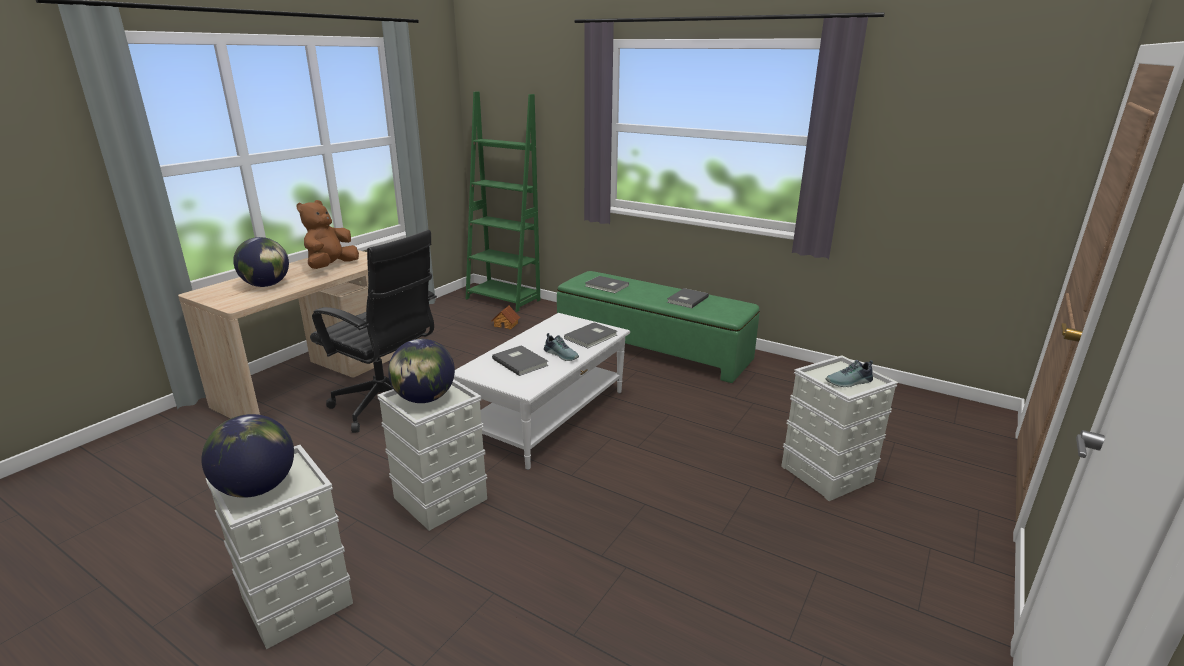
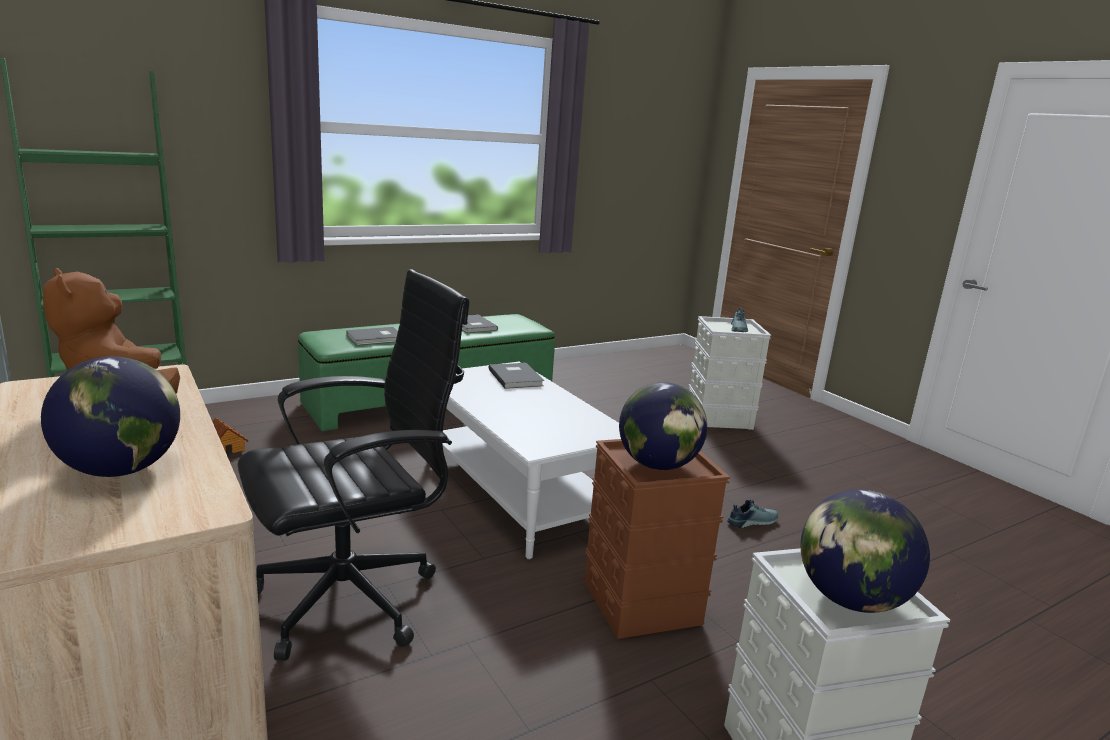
camera: 65 degrees left, 5 degrees down
grey storage box [377,379,487,531] -> brown storage box [584,439,730,639]
grey book [492,345,549,376] -> none
shoe [544,333,579,361] -> shoe moved to [727,499,778,528]

